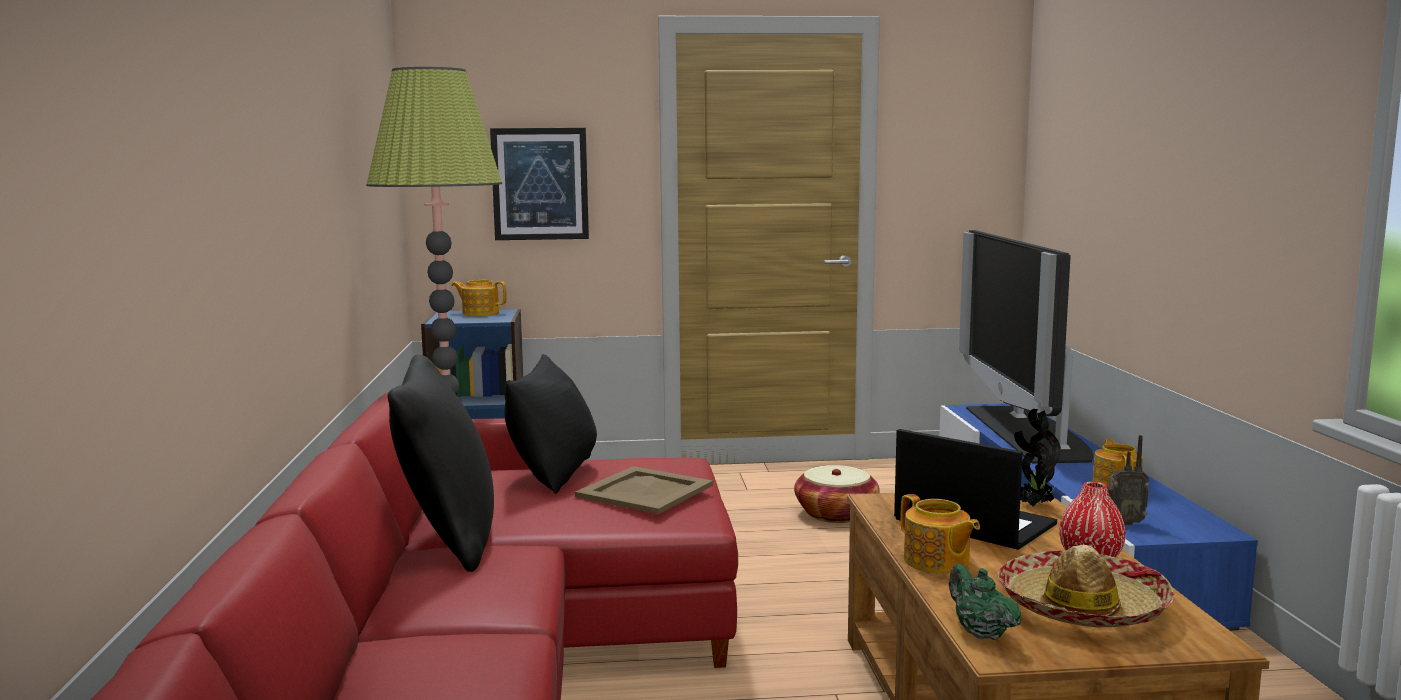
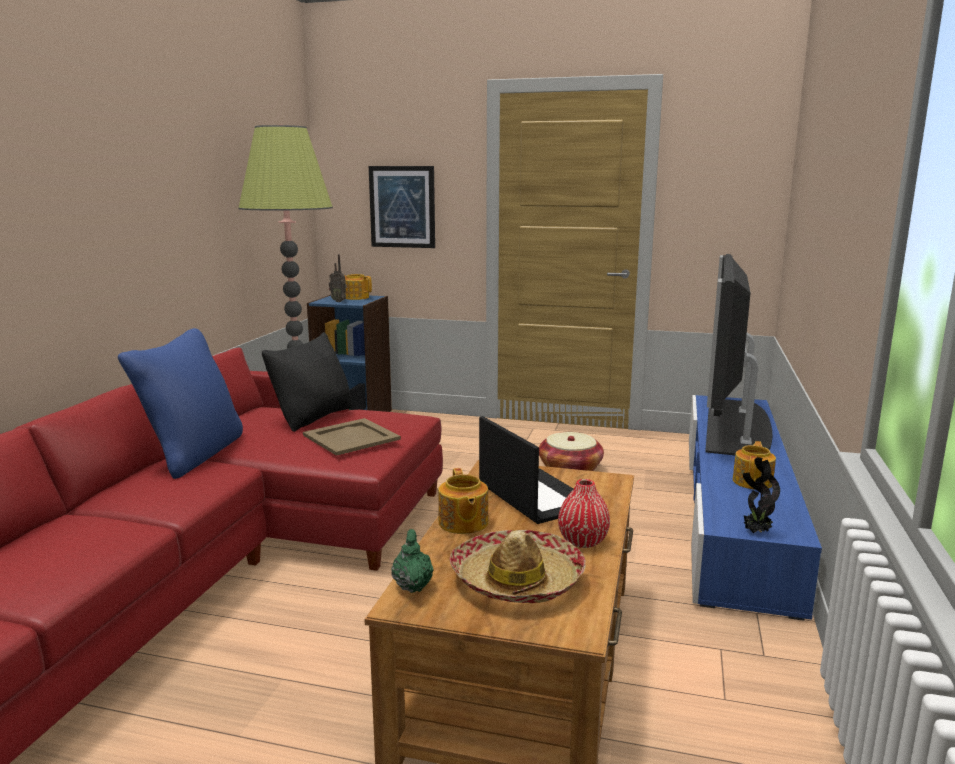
camera: 20 degrees right, 5 degrees up
black pillow [387,355,494,572] -> blue pillow [118,328,243,479]
potted plant [1014,409,1061,507] -> potted plant moved to [743,457,780,533]
radio [1108,435,1149,525] -> radio moved to [329,254,347,302]

